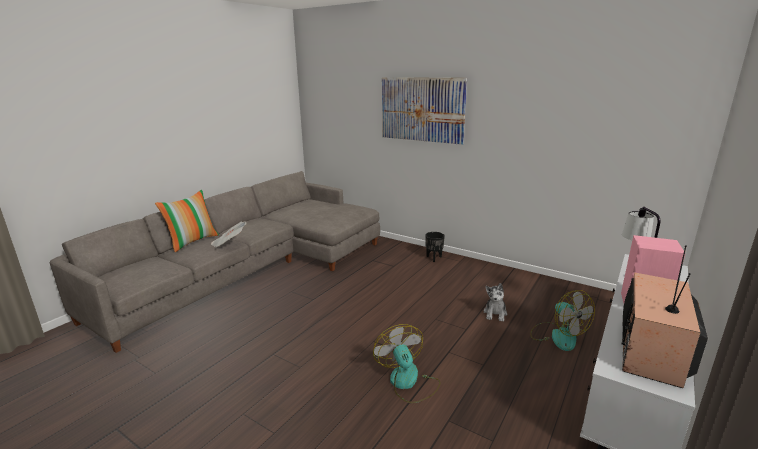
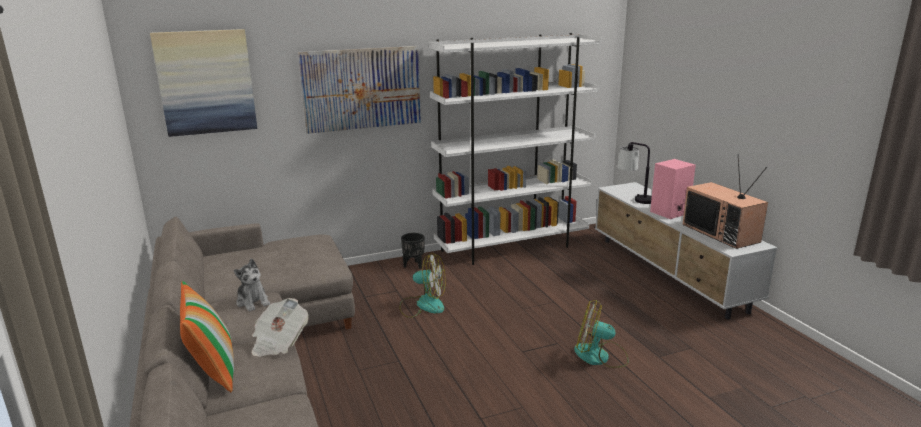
camera: 55 degrees left, 0 degrees up
plush toy [484,283,507,322] -> plush toy moved to [234,258,270,311]
fan [530,290,595,351] -> fan moved to [399,253,446,318]
none -> picture [150,29,257,137]
none -> white bookcase [428,33,602,265]

